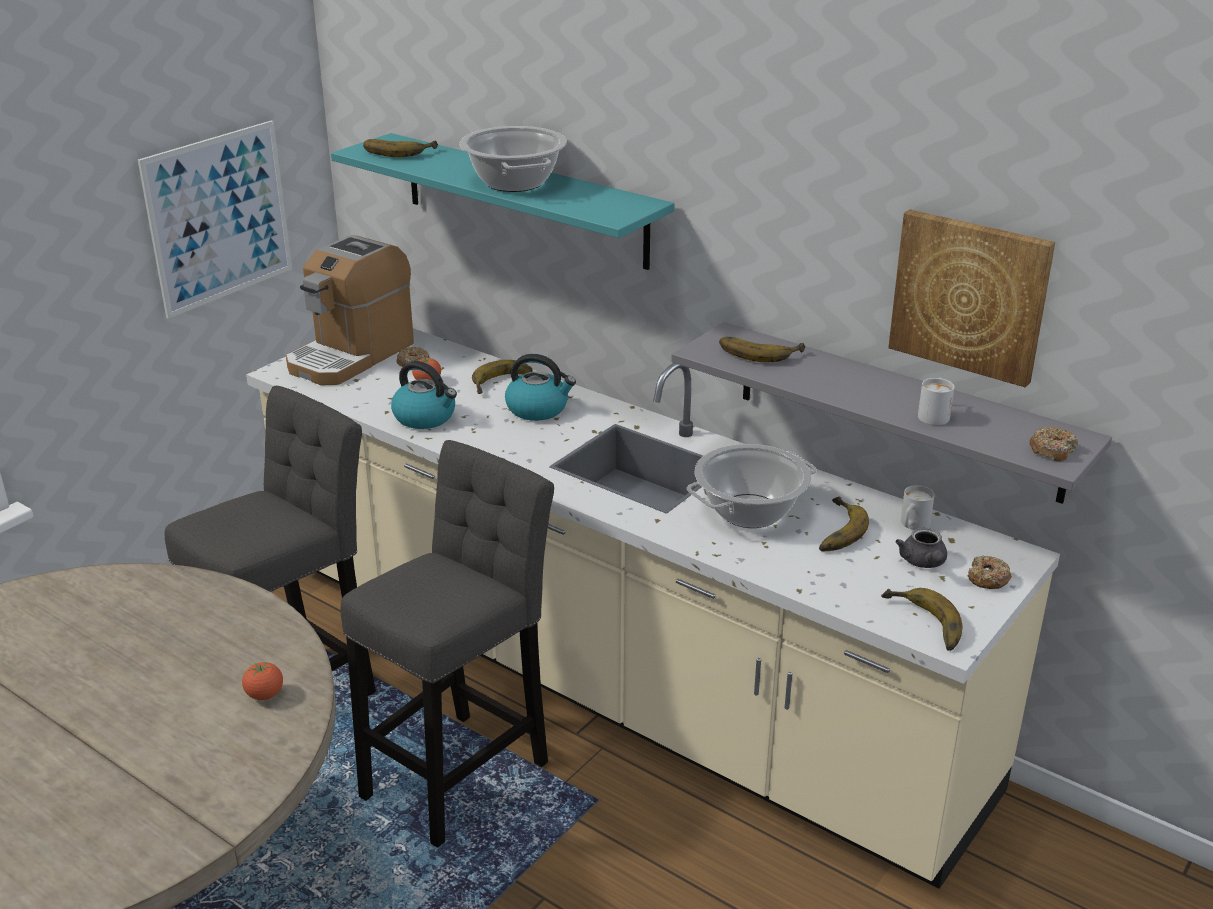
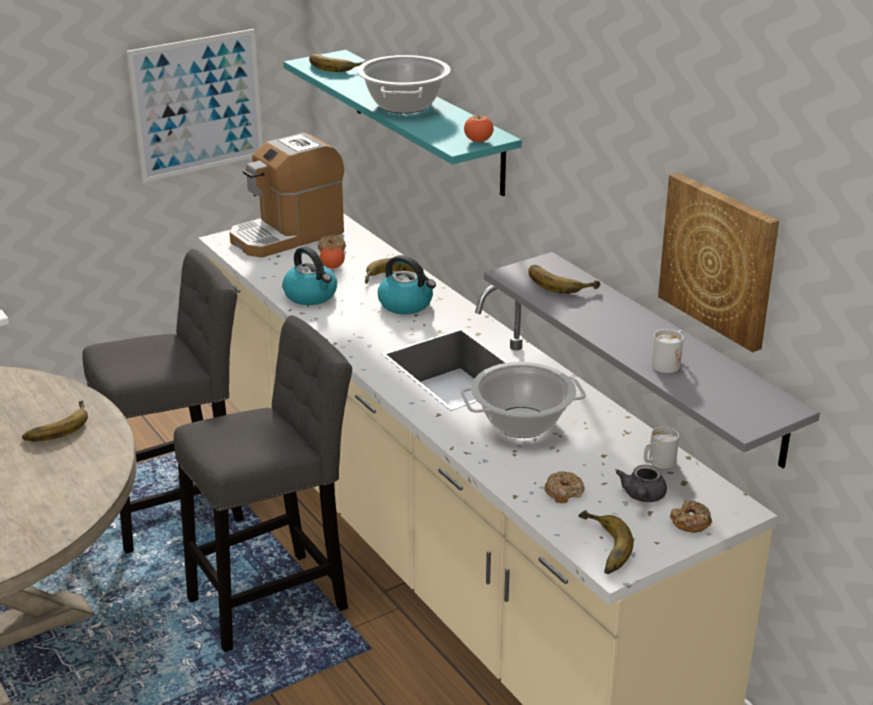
camera: 20 degrees right, 0 degrees up
tomato [242,662,283,700] -> tomato moved to [464,115,494,142]
banana [819,497,869,551] -> banana moved to [22,401,88,442]
donut [1029,427,1078,461] -> donut moved to [545,471,584,503]

